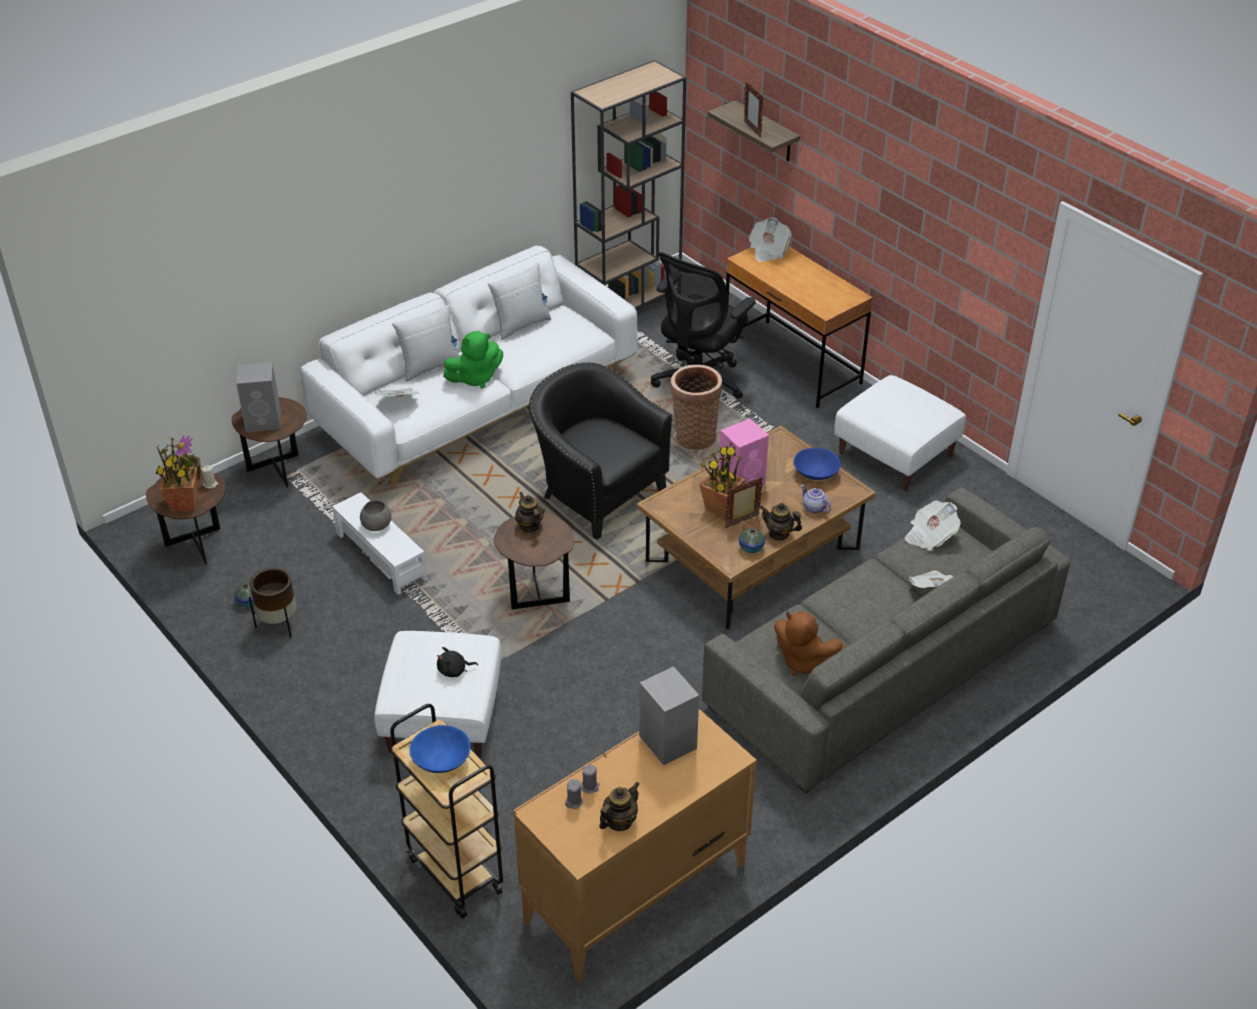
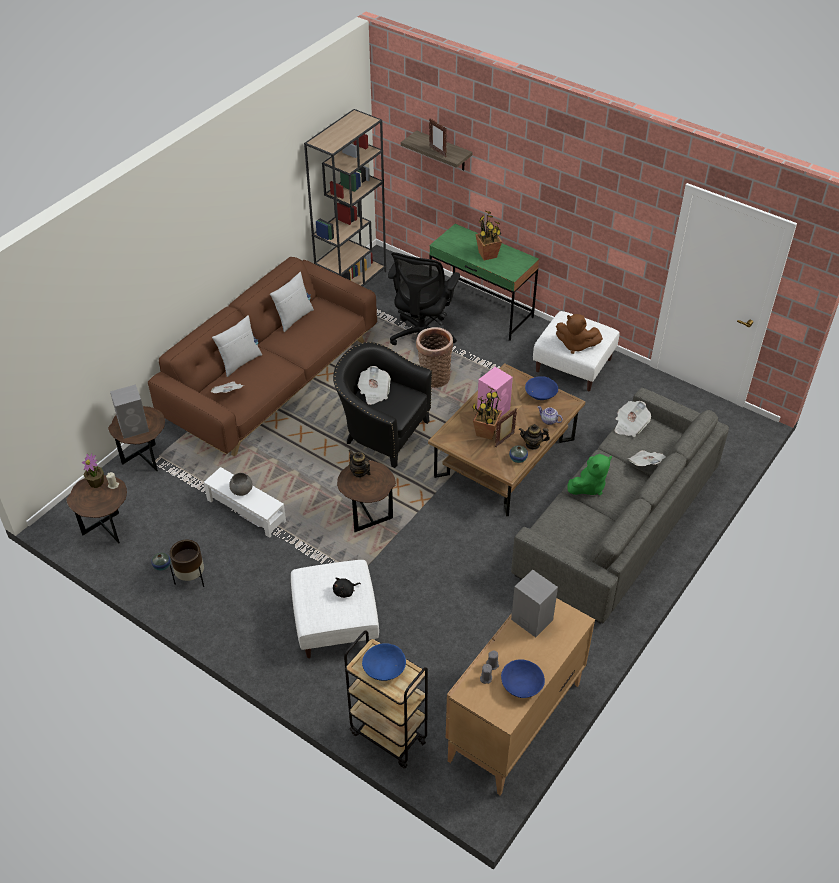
camera: 15 degrees left, 5 degrees up
potted plant [155,437,198,511] -> potted plant moved to [476,211,502,260]
white sofa [300,245,638,487] -> brown sofa [148,257,377,456]
green plush toy [443,331,503,389] -> green plush toy moved to [568,454,612,495]
teapot [599,782,639,831] -> blue bowl [501,659,545,698]
brown desk [726,246,873,408] -> green desk [429,224,539,341]
newspaper [749,217,792,262] -> newspaper moved to [357,366,391,405]
brown plush toy [774,611,846,676] -> brown plush toy moved to [556,314,603,354]

